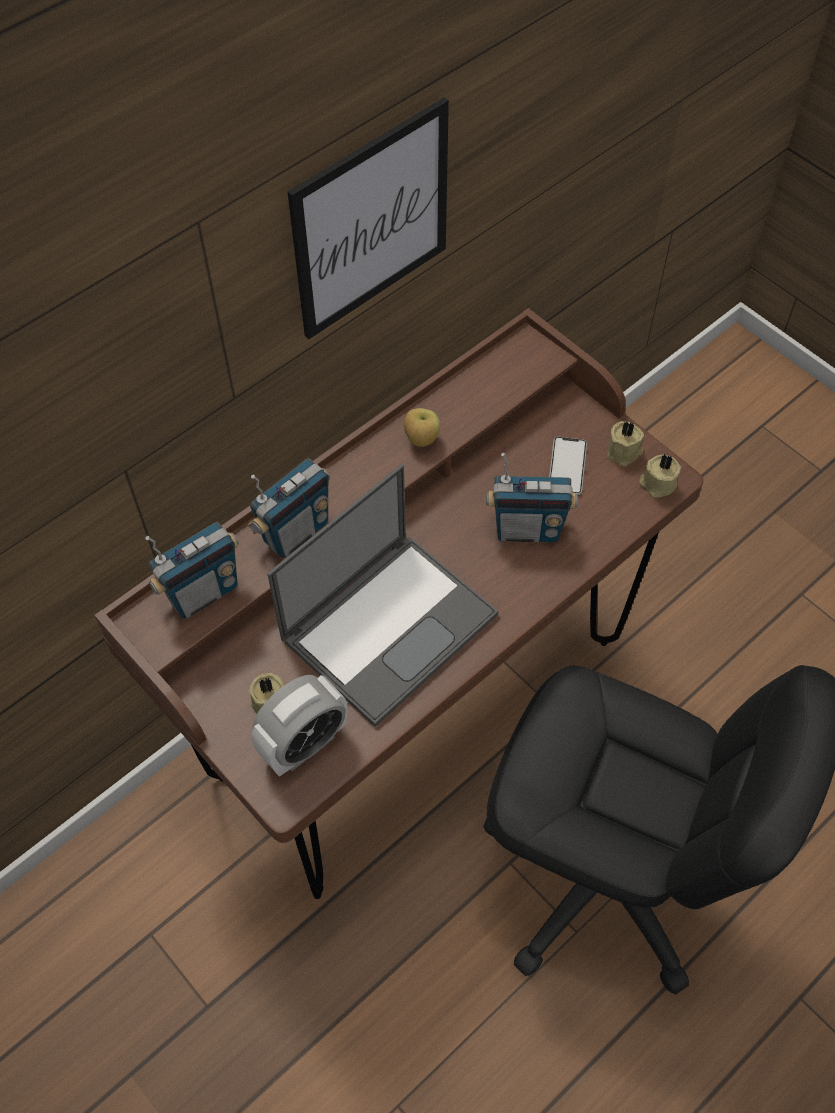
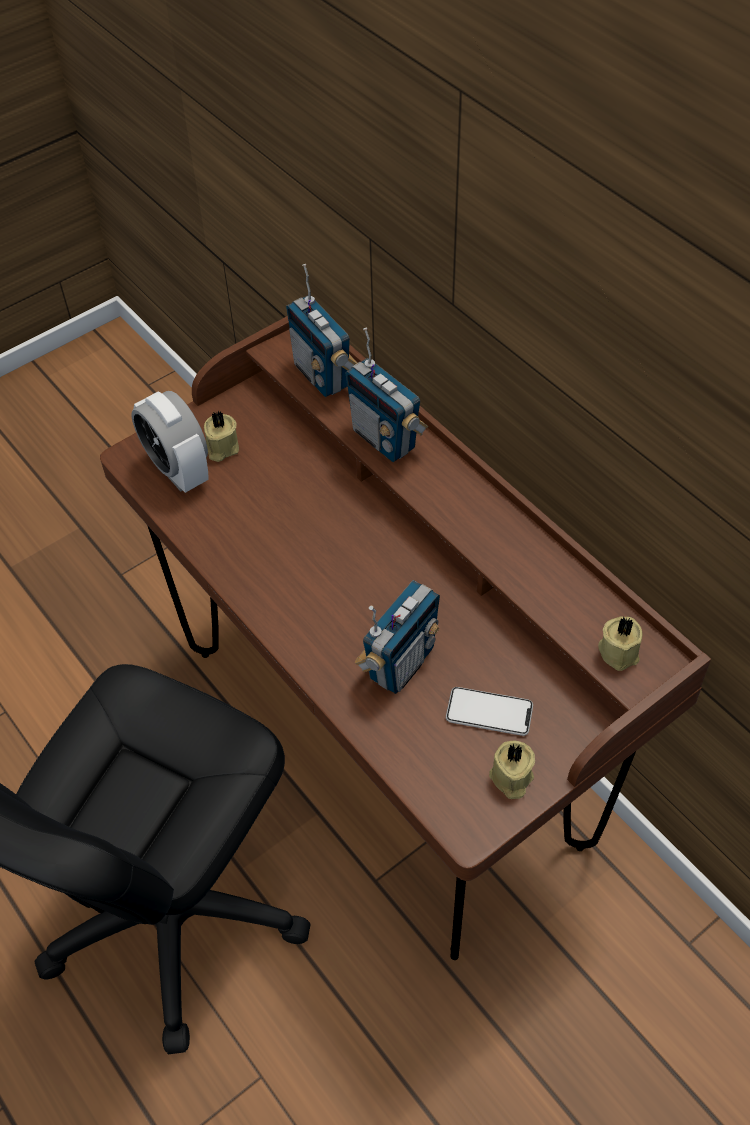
camera: 95 degrees right, 5 degrees down
laptop [267,464,498,727] -> none
picture [287,97,449,339] -> none
apple [404,408,440,447] -> none
radio [486,453,577,542] -> radio turned 150 degrees counterclockwise [355,580,440,694]
beige candle [639,454,681,498] -> beige candle moved to [598,616,642,671]

